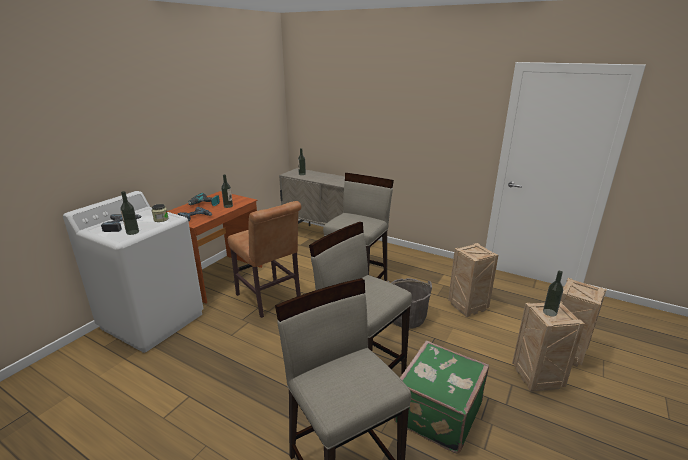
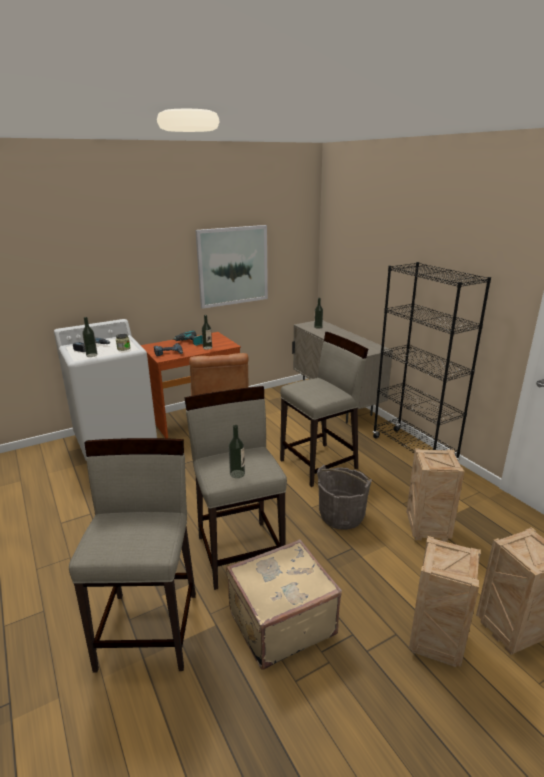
camera: 30 degrees right, 0 degrees up
green suitcase [394,341,489,454] -> beige suitcase [226,539,342,670]
bottle [543,271,563,316] -> bottle moved to [229,425,245,478]
none -> picture [195,225,268,309]
none -> black bookcase [373,262,491,461]

